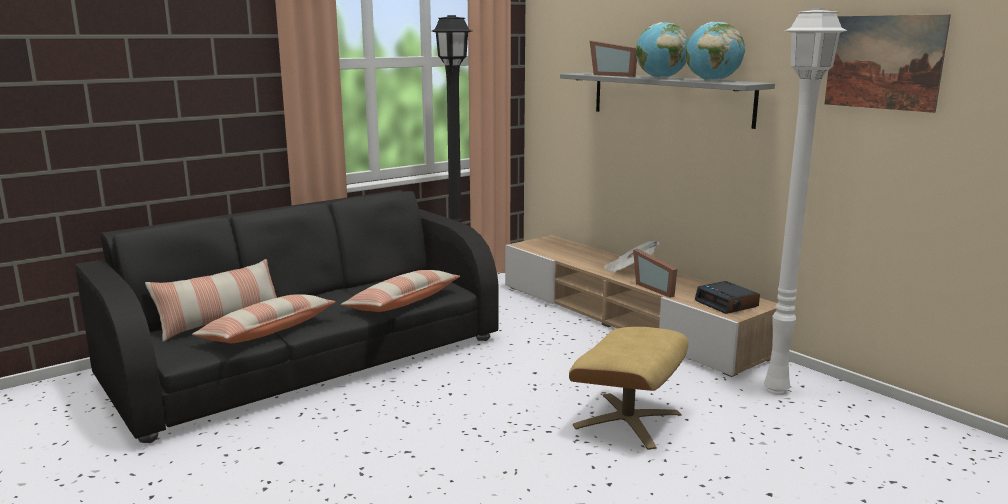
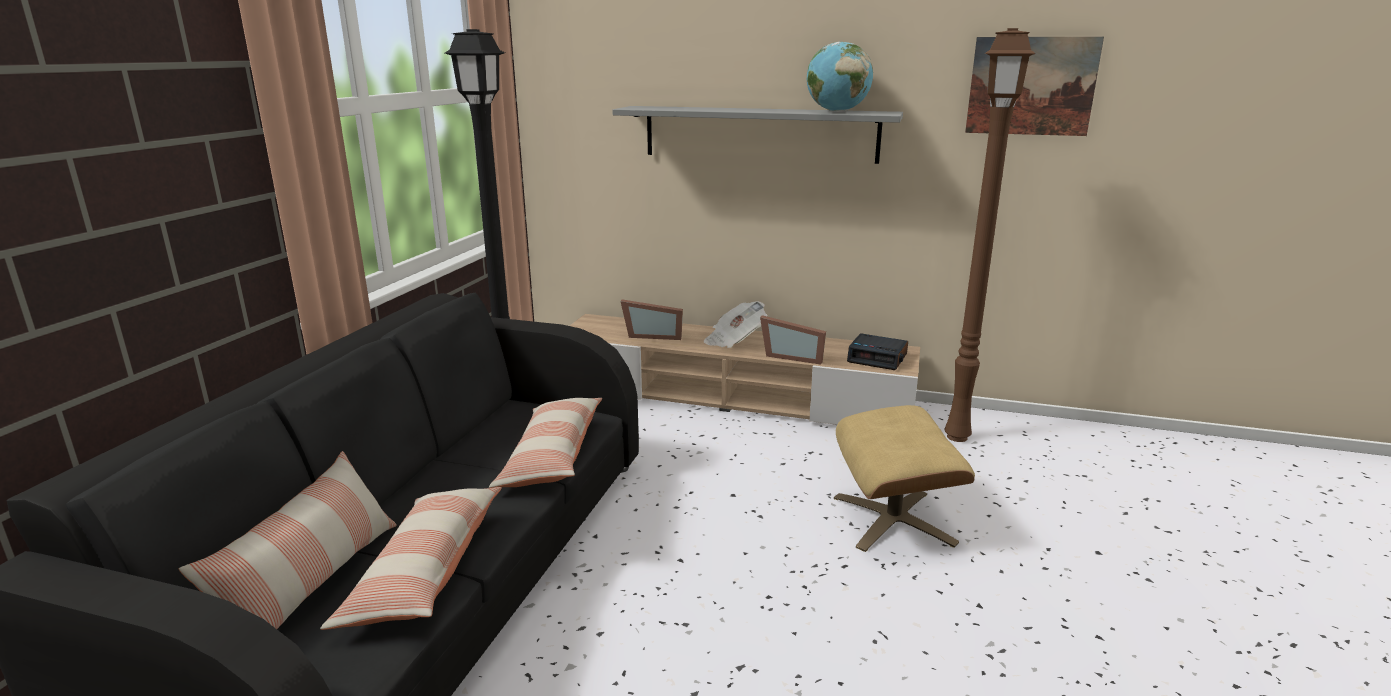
camera: 35 degrees left, 5 degrees up
picture frame [590,41,637,77] -> picture frame moved to [620,300,683,340]
globe [636,22,689,78] -> none
white floor lamp [764,8,847,395] -> brown floor lamp [944,28,1036,442]

